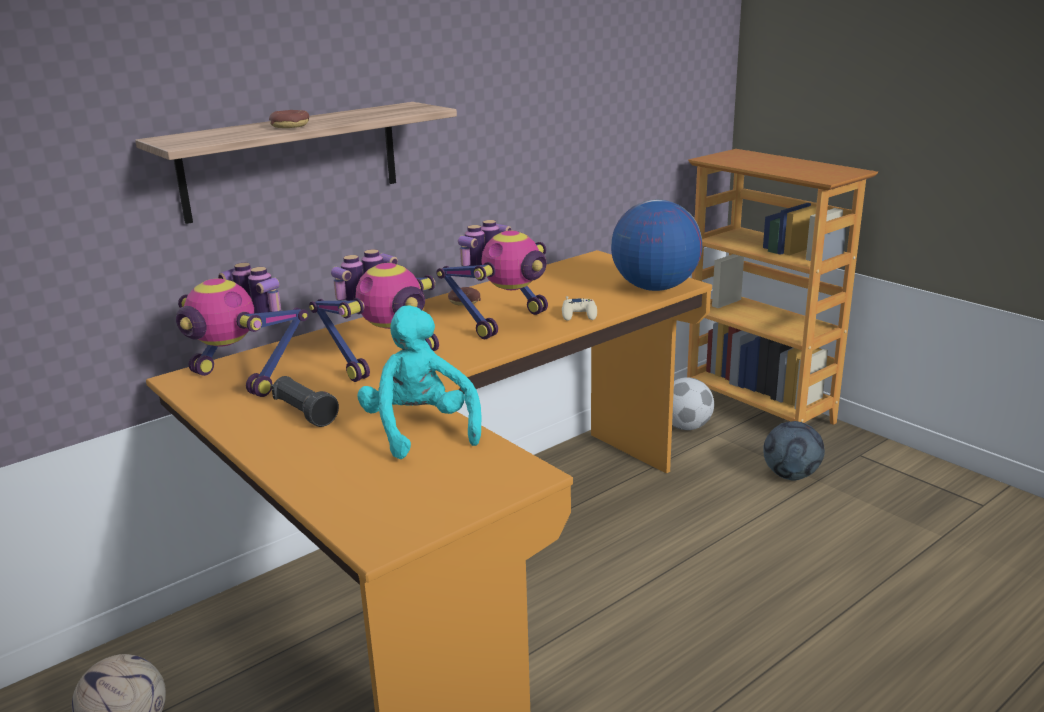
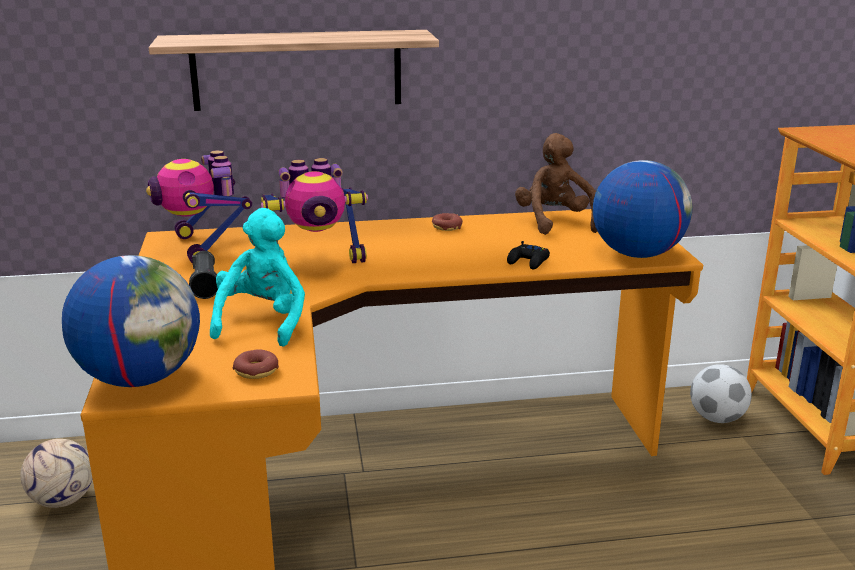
camera: 30 degrees right, 0 degrees up
donut [269,110,309,128] -> donut moved to [233,349,279,379]
toy robot [436,220,548,339] -> none
beige game controller [562,296,597,321] -> black game controller [507,241,550,269]
football [763,421,825,481] -> none
none -> globe [62,255,200,387]
none -> brown plush toy [515,133,597,235]

